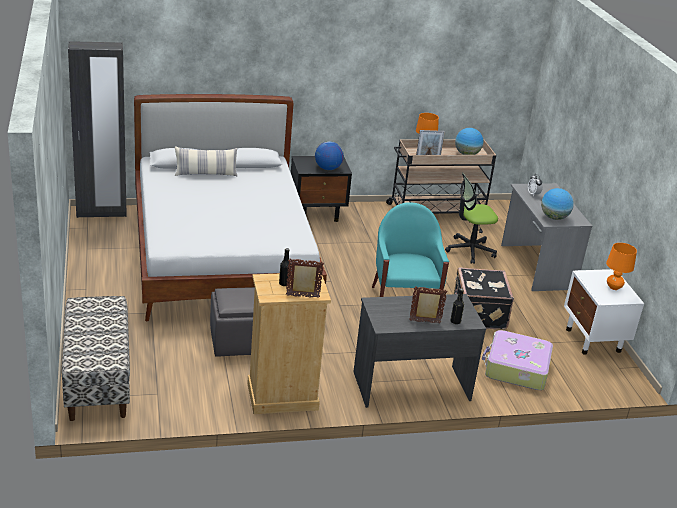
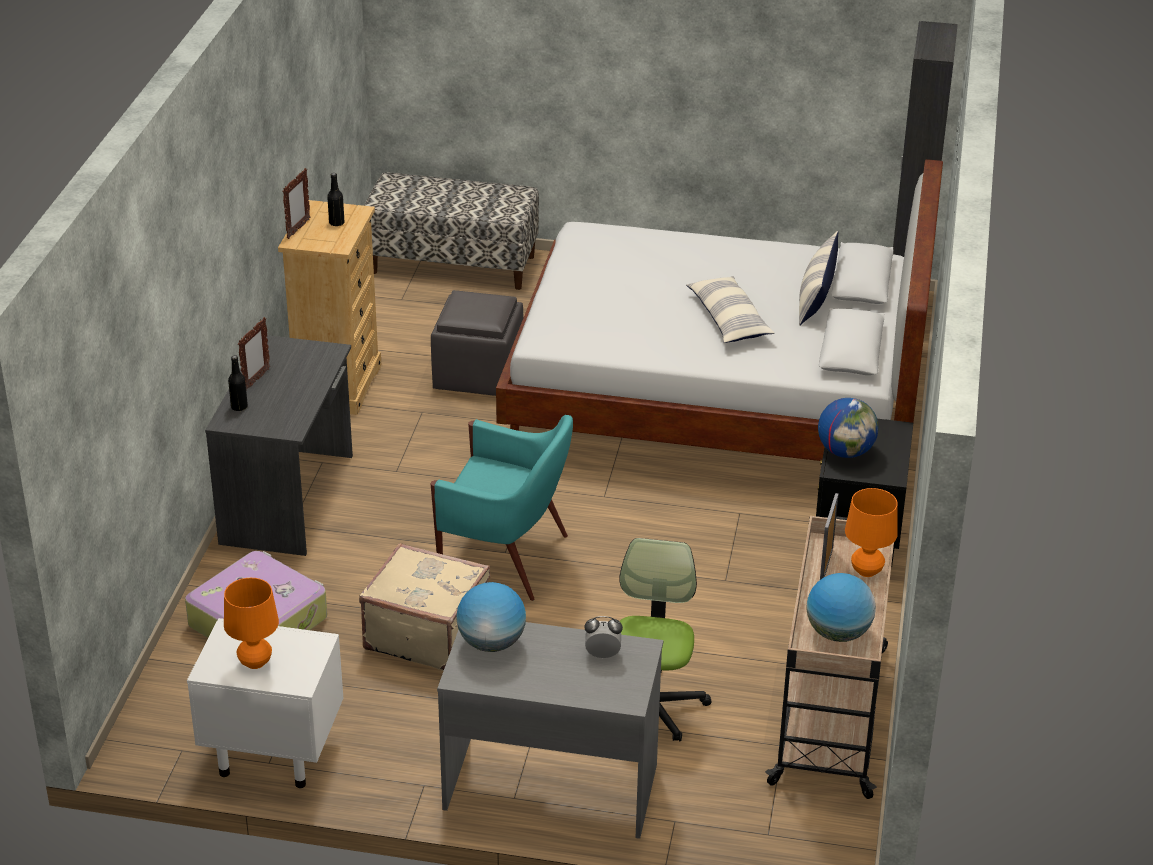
camera: 115 degrees right, 5 degrees up
black suitcase [453,267,514,330] -> beige suitcase [359,543,491,671]
none -> pillow [686,276,775,343]

